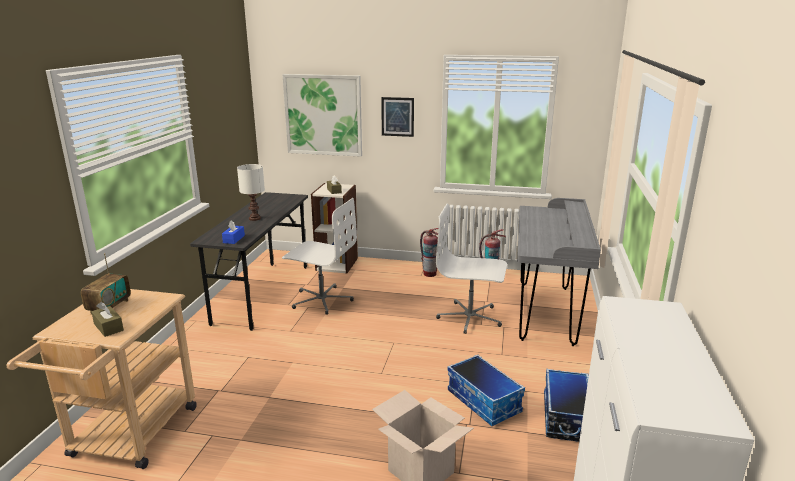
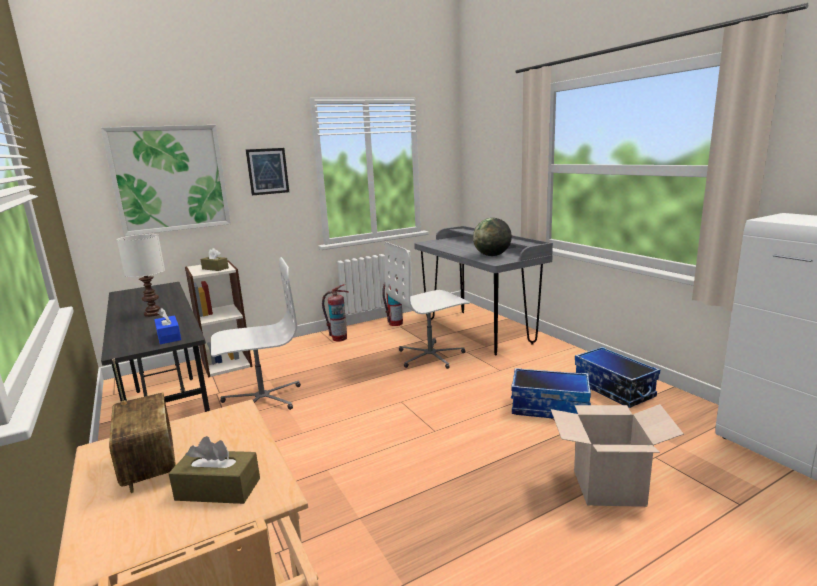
camera: 40 degrees left, 5 degrees down
none -> globe [473,218,512,256]

